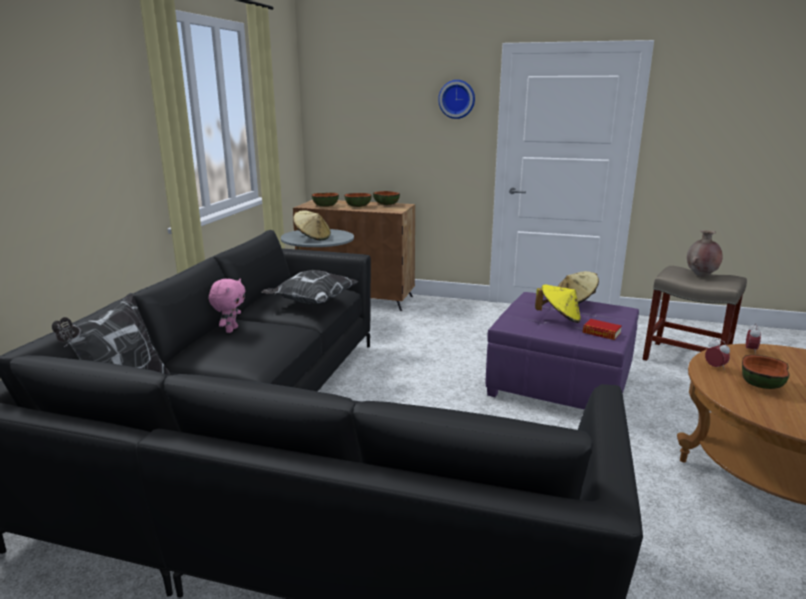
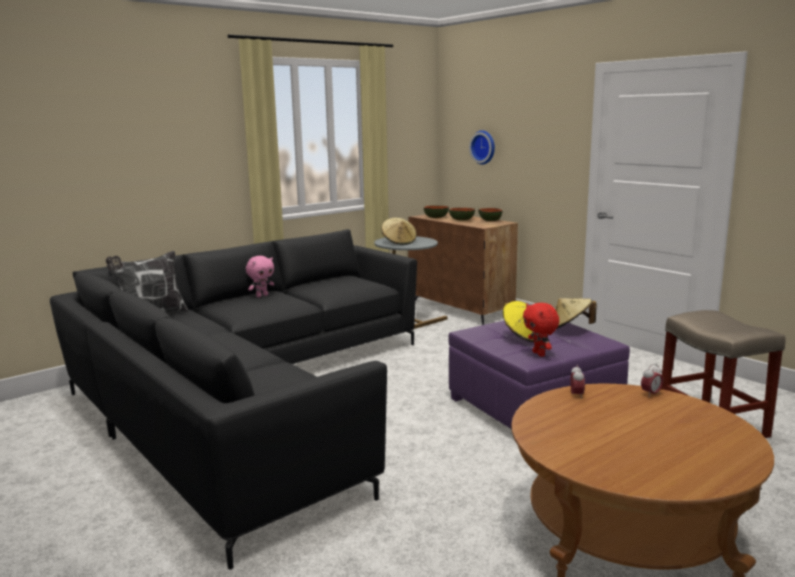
camera: 35 degrees right, 5 degrees down
pillow [261,270,359,304] -> none
wall clock [438,80,475,119] -> wall clock moved to [469,130,495,165]
book [583,319,622,340] -> red plush toy [523,303,559,357]
brown vase [687,230,723,276] -> none
bowl [742,355,790,389] -> none

